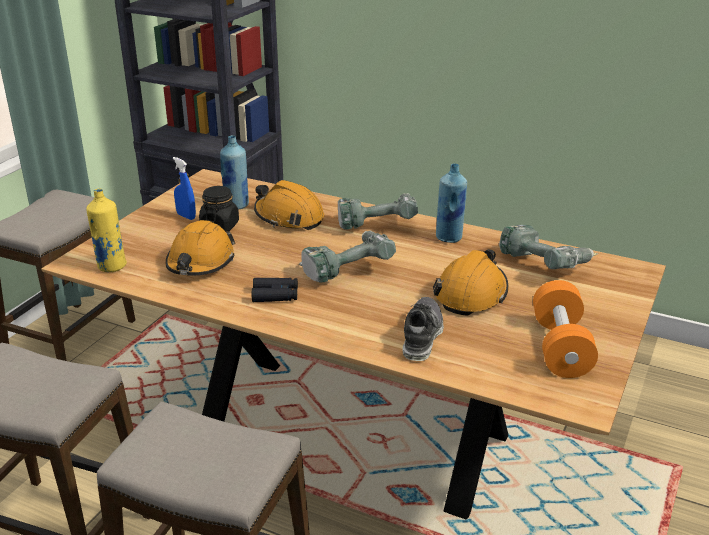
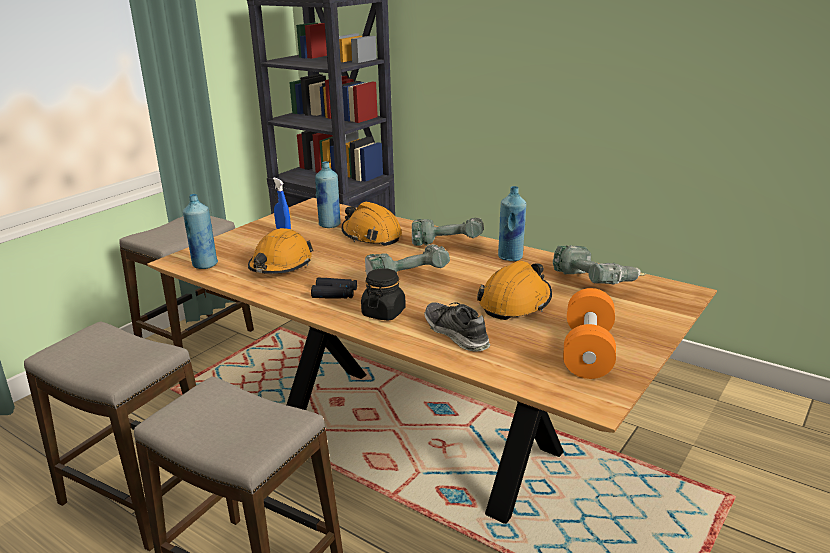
camera: 10 degrees right, 5 degrees down
yellow bottle [86,189,127,272] -> blue bottle [183,194,218,269]
black jar [199,186,239,232] -> black jar moved to [361,268,406,321]
shoe [402,297,444,361] -> shoe turned 60 degrees counterclockwise [424,302,490,351]

